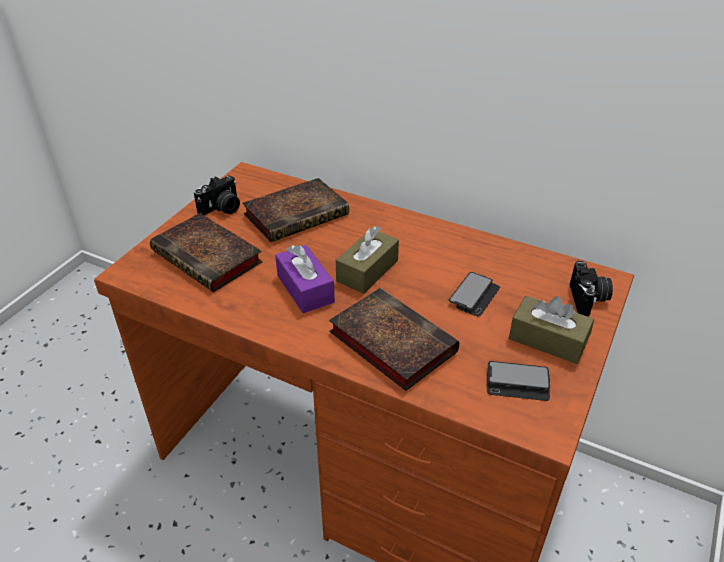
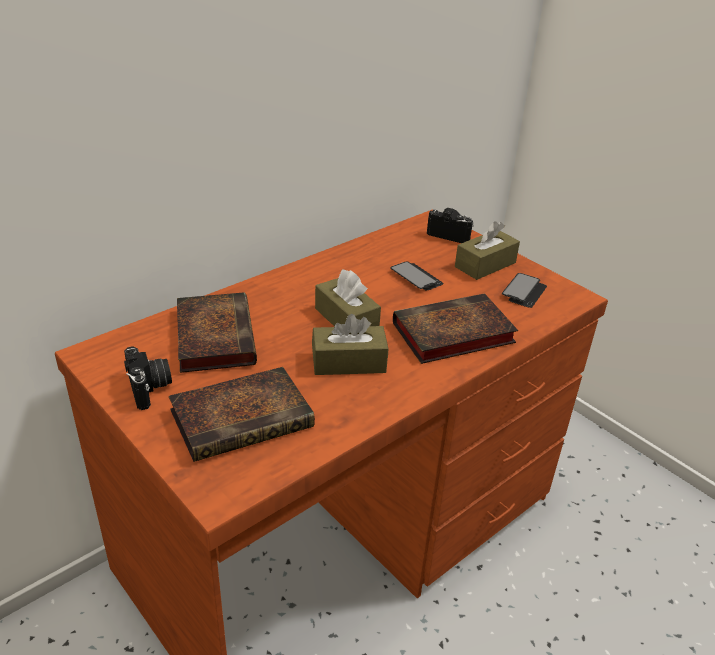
camera: 70 degrees left, 5 degrees down
purple tissue box [275,245,335,313] -> brown tissue box [312,314,388,375]

